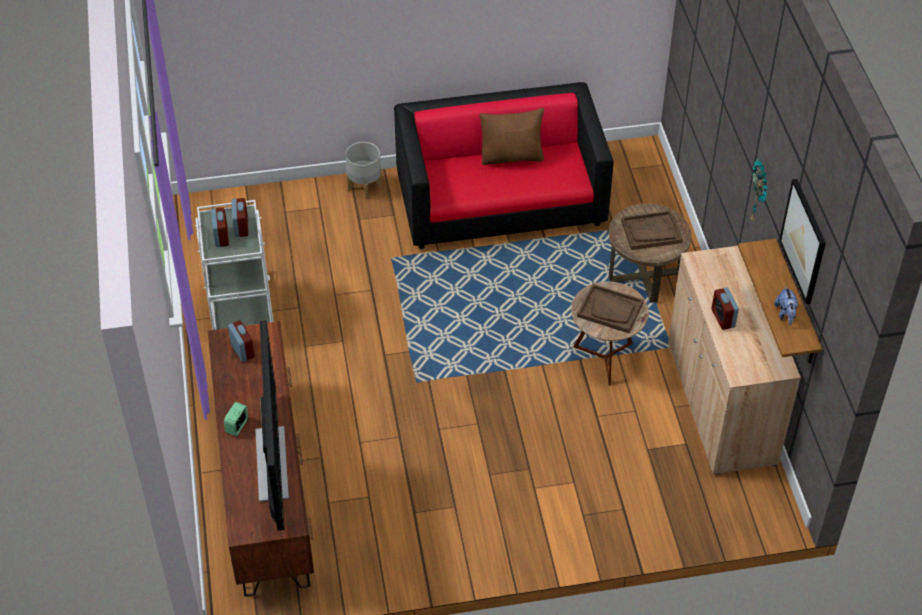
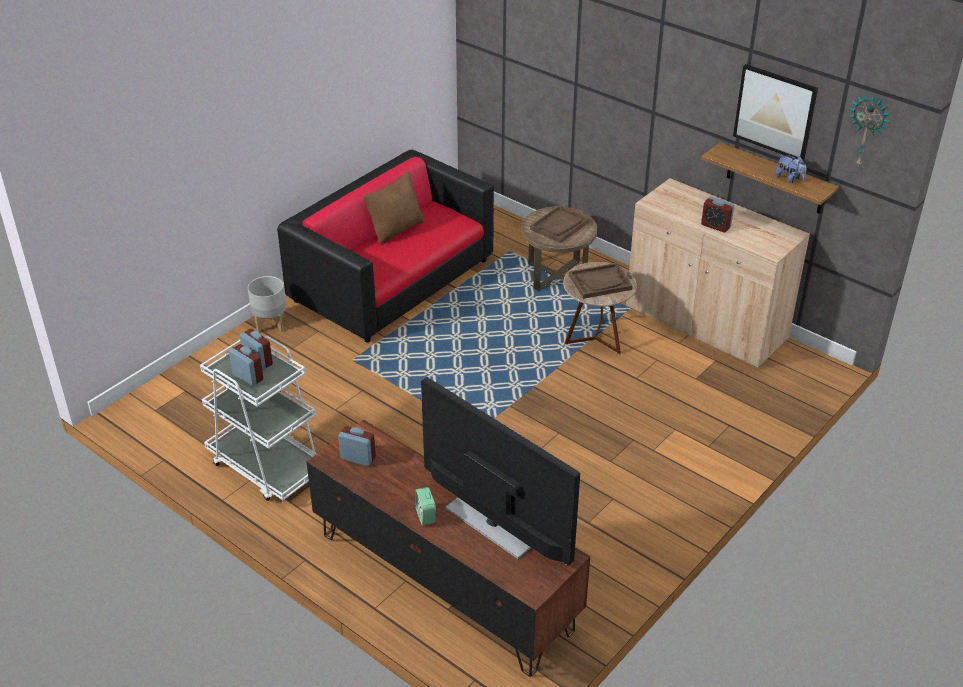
camera: 40 degrees left, 10 degrees down
wall clock [751,158,768,221] -> wall clock moved to [848,94,891,166]

